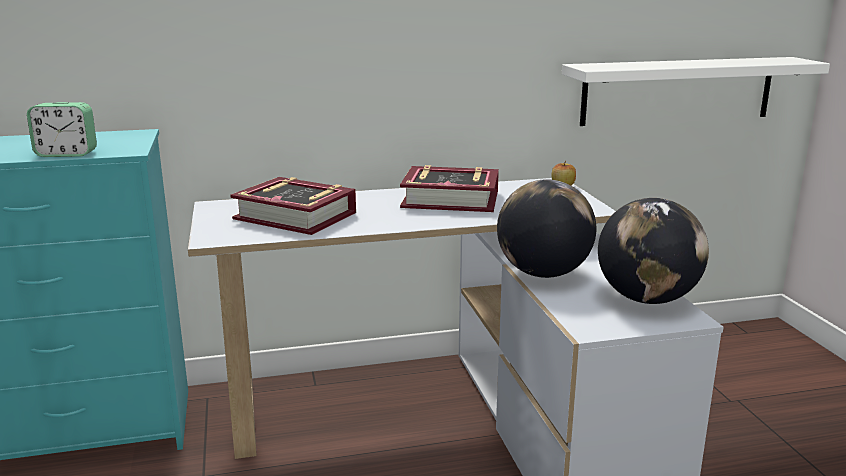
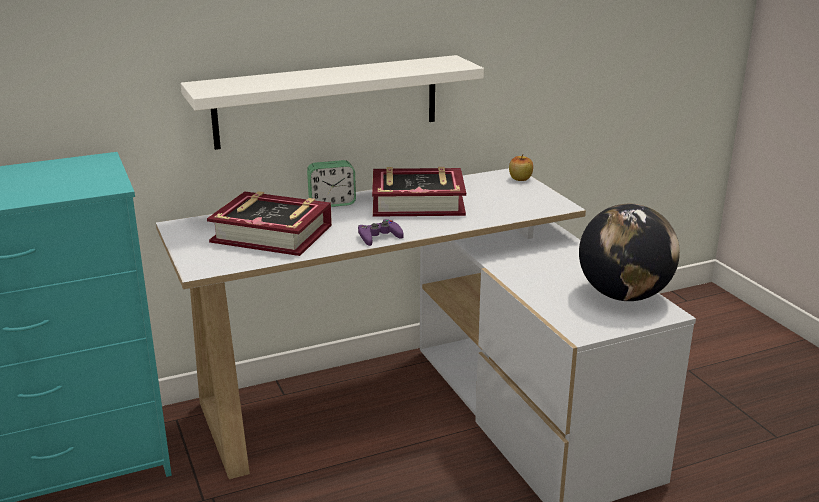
camera: 10 degrees left, 5 degrees up
alarm clock [27,102,97,157] -> alarm clock moved to [307,160,356,207]
globe [497,179,596,278] -> none
white shelf [562,57,830,126] -> white shelf moved to [180,55,484,150]
none -> purple game controller [358,219,404,246]

